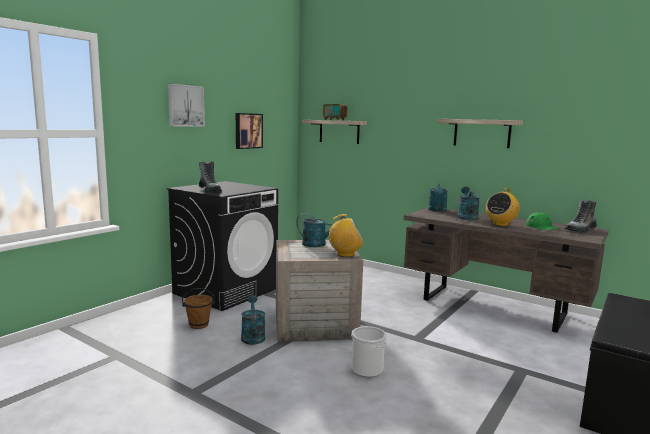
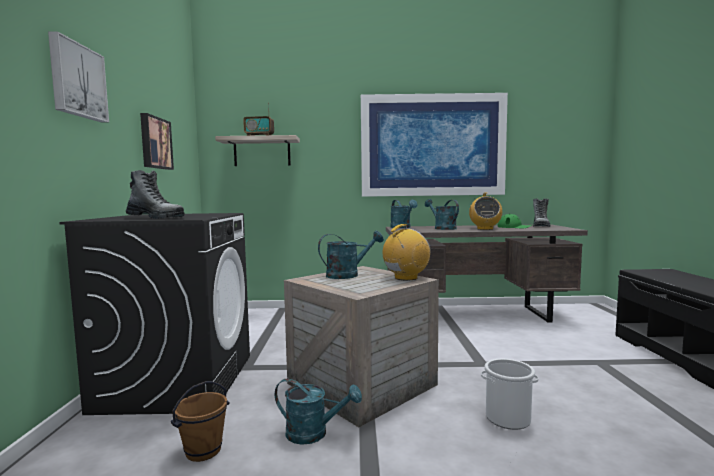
camera: 35 degrees left, 5 degrees down
turquoise watering can [241,295,265,345] -> turquoise watering can turned 150 degrees clockwise [275,379,362,445]
shelf [437,119,523,148] -> picture [361,93,508,197]

